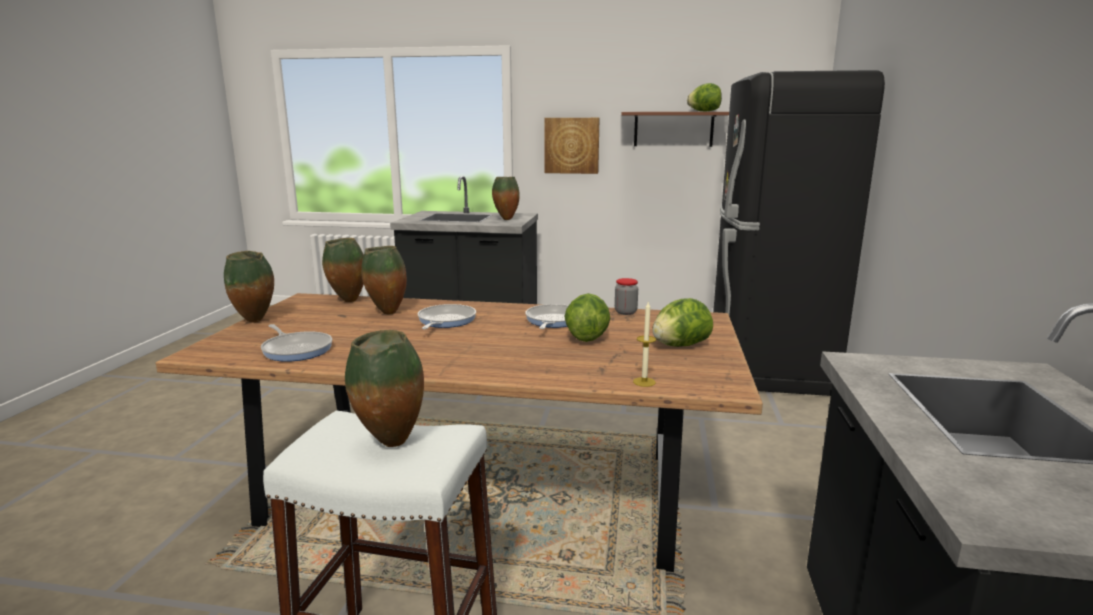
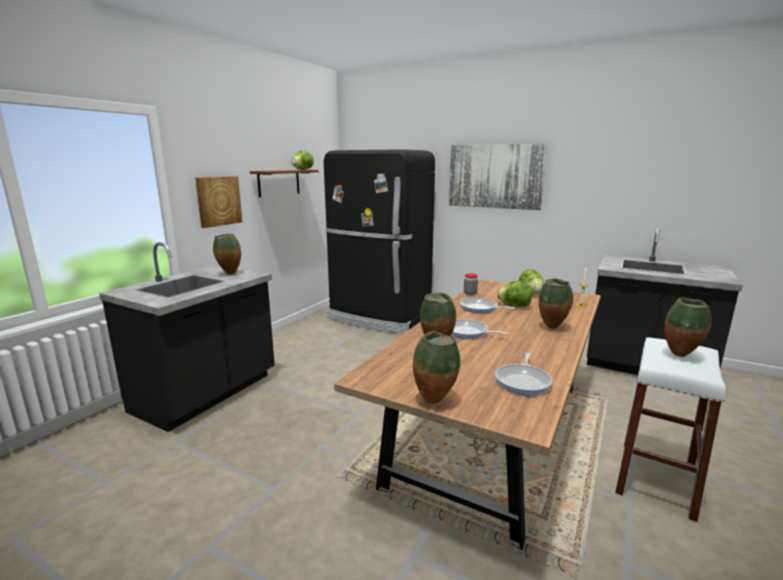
camera: 70 degrees left, 0 degrees up
frying pan [261,324,332,362] -> frying pan turned 135 degrees clockwise [495,352,552,395]
vase [322,238,364,302] -> vase moved to [539,278,573,329]
none -> picture [449,144,547,210]

